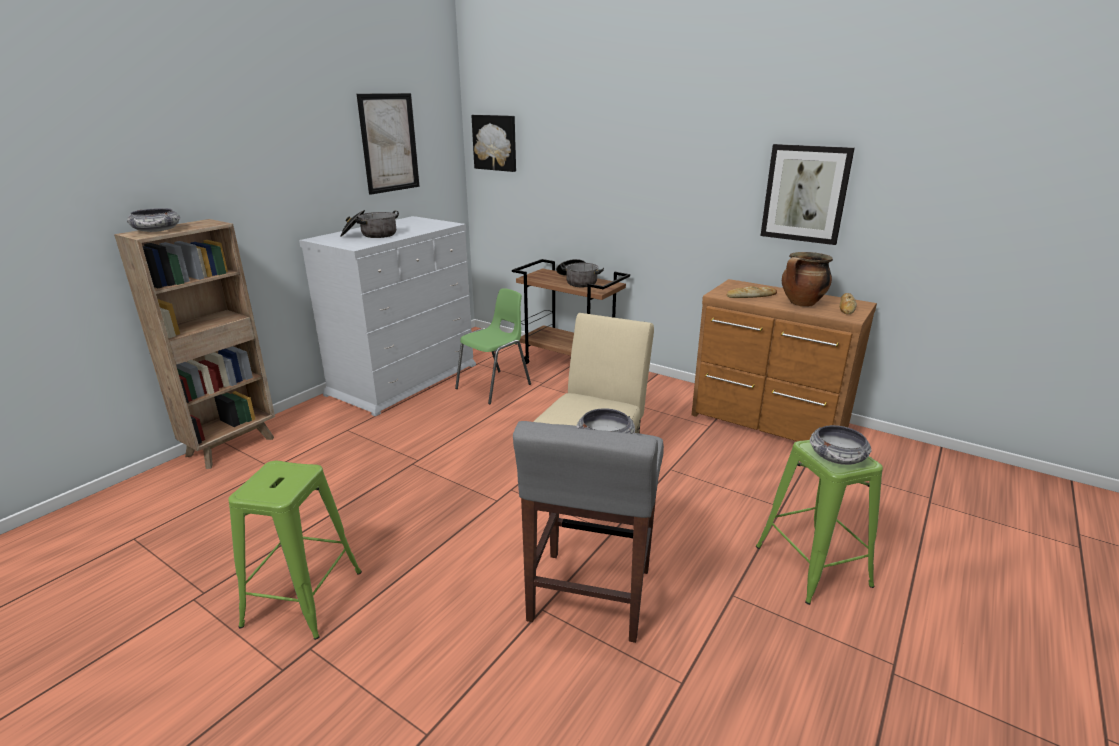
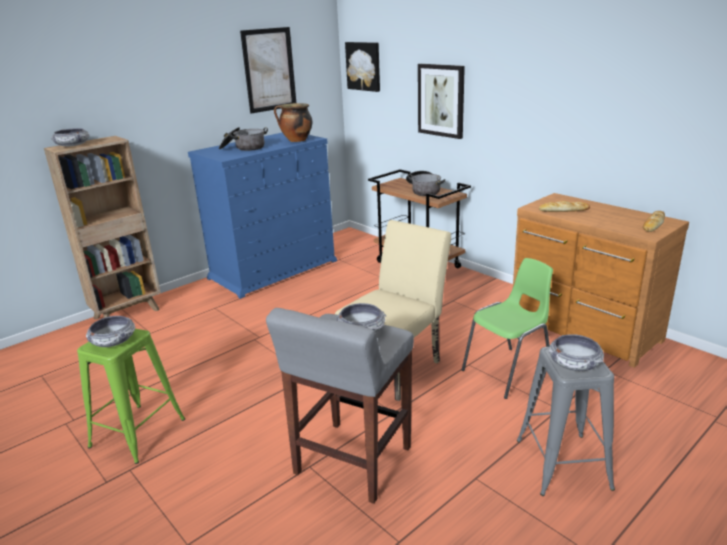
camera: 15 degrees right, 0 degrees up
white dresser [299,216,476,417] -> blue dresser [188,132,337,299]
green chair [455,288,531,404] -> green chair moved to [462,258,553,399]
green stool [756,440,883,605] -> grey stool [517,347,615,496]
picture [760,144,855,245] -> picture moved to [418,64,465,139]
cooking pot [782,252,833,307] -> cooking pot moved to [274,103,312,142]
none -> bowl [86,316,135,347]

